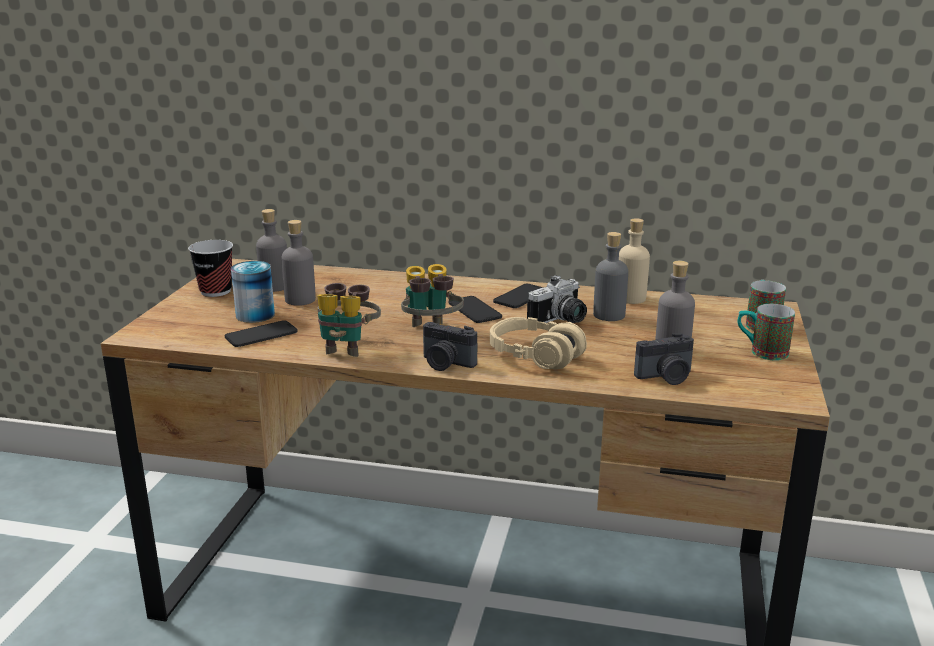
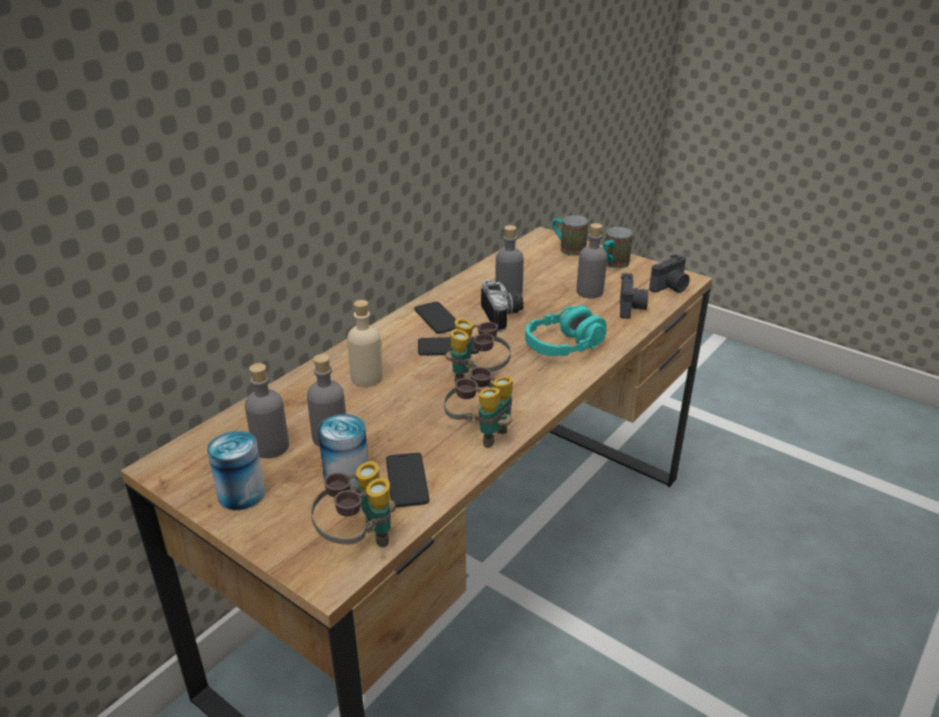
camera: 65 degrees left, 10 degrees up
cup [188,240,233,297] -> can [207,431,265,510]
camera [423,322,477,371] -> camera moved to [649,254,690,293]
beige headphones [490,317,587,369] -> turquoise headphones [525,305,607,356]
beige bottle [619,218,650,304] -> beige bottle moved to [347,300,383,387]
none -> binoculars [311,461,396,547]

